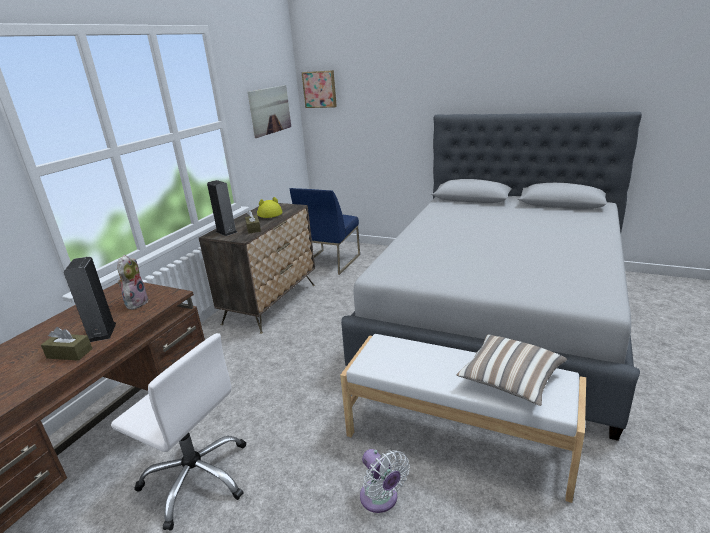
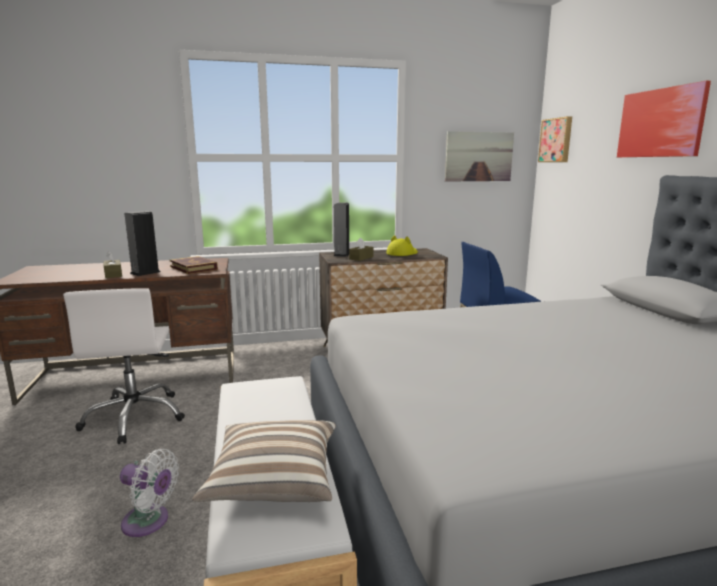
camera: 50 degrees right, 10 degrees down
plush toy [117,255,149,310] -> book [170,256,218,274]
white fan [360,449,410,513] -> white fan turned 90 degrees counterclockwise [120,449,179,537]
none -> picture [617,81,711,157]

